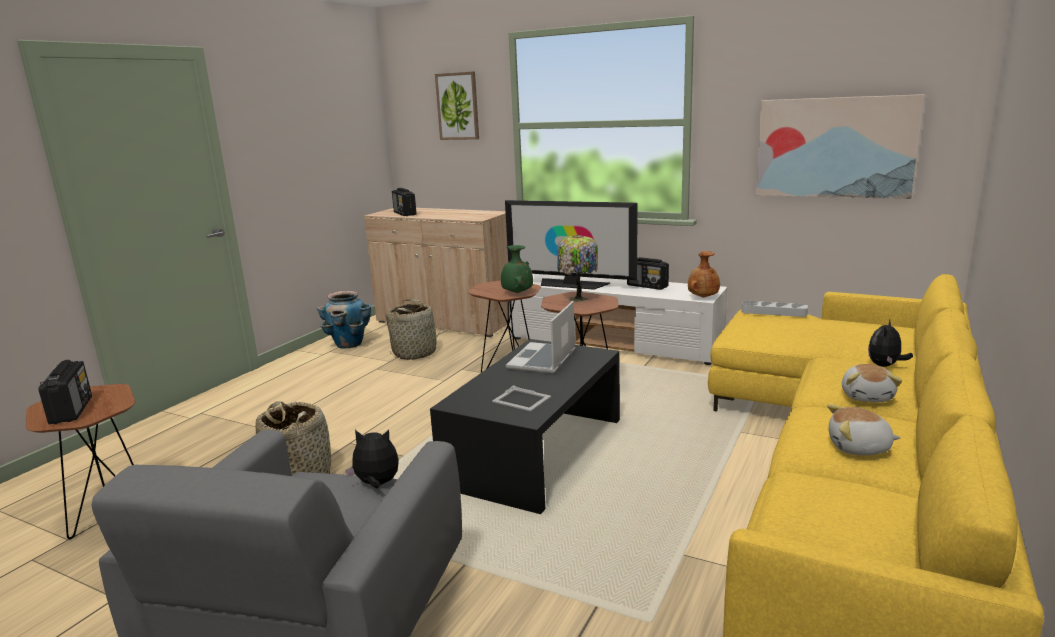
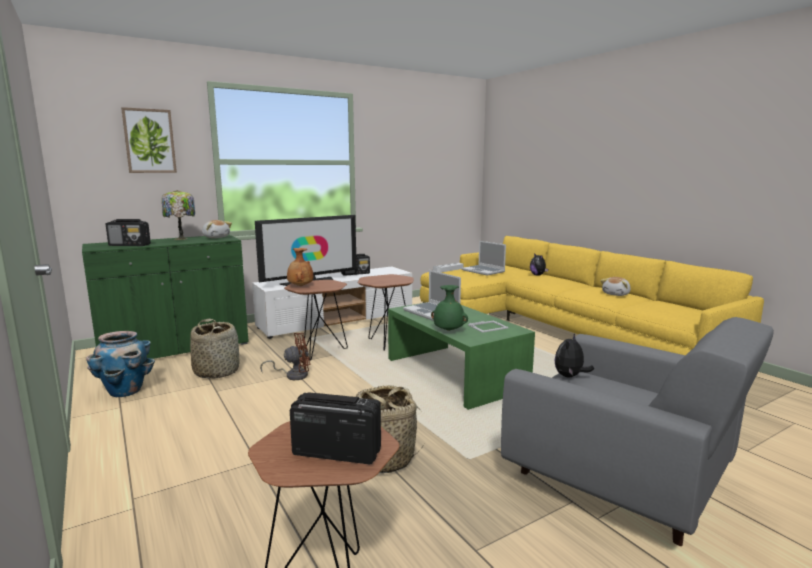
camera: 60 degrees left, 5 degrees down
beige cabinet [364,208,510,337] -> green cabinet [82,235,249,359]
black coffee table [430,339,620,514] -> green coffee table [388,302,535,410]
green vase [501,245,533,293] -> green vase moved to [431,285,468,331]
table lamp [557,235,598,302] -> table lamp moved to [162,190,195,240]
brown vase [688,251,720,298] -> brown vase moved to [287,248,313,286]
picture [756,94,924,199] -> none
plush toy [842,364,902,402] -> plush toy moved to [202,220,232,238]
none -> brown fan [260,333,310,380]
none -> laptop [462,241,506,276]

